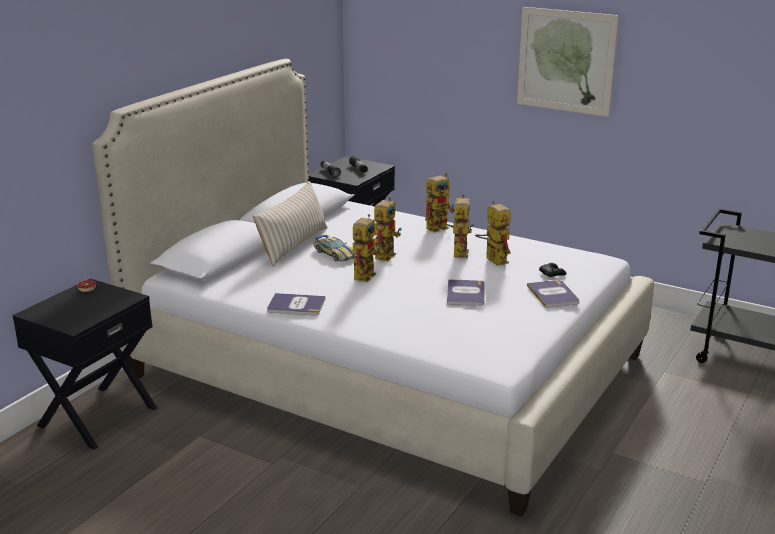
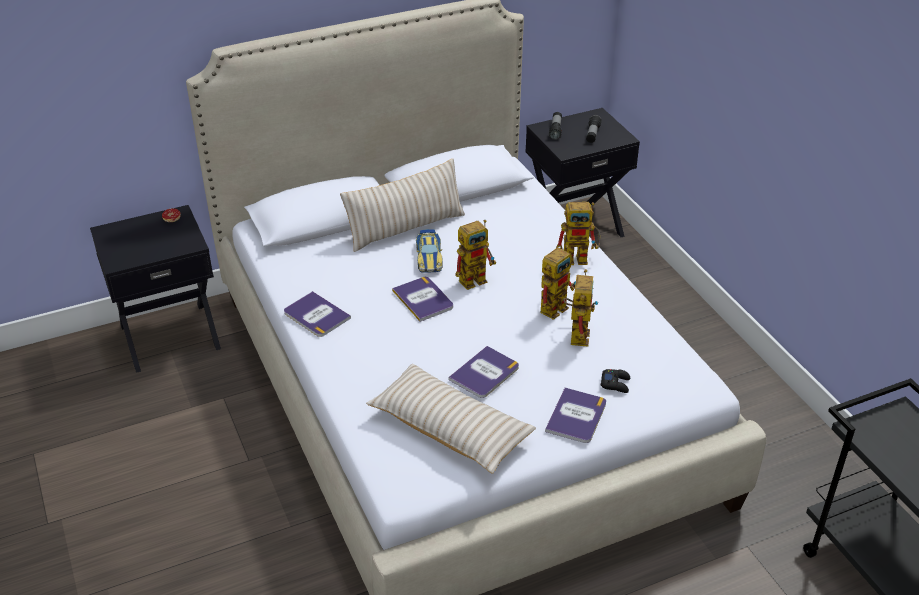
camera: 35 degrees right, 15 degrees up
toy robot [353,214,382,282] -> book [392,277,453,322]
picture [517,7,619,117] -> none
none -> beige pillow [366,364,536,474]

